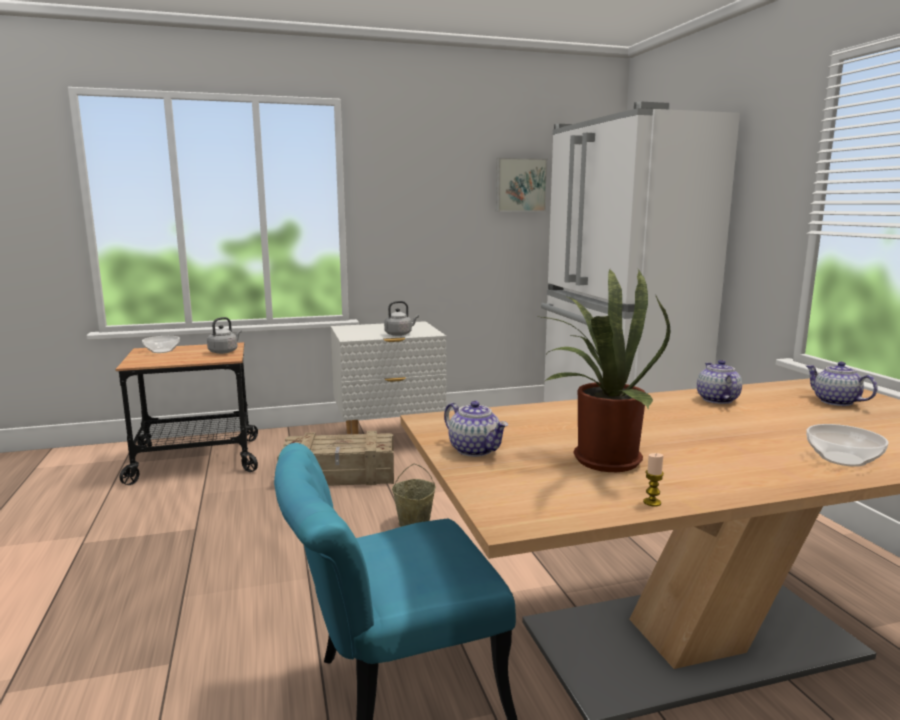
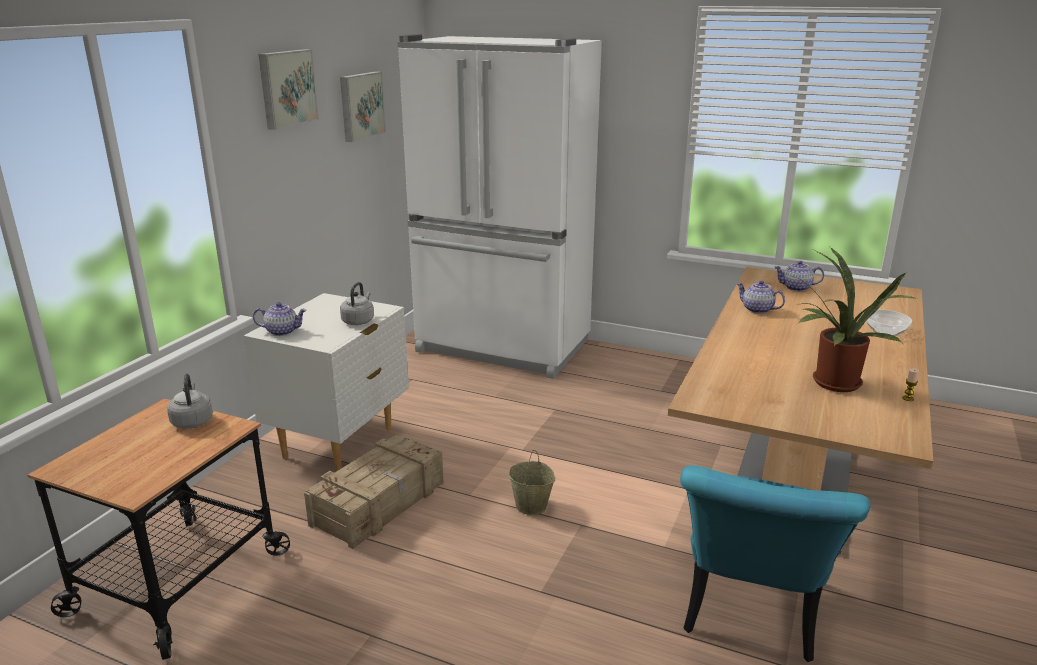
camera: 50 degrees left, 10 degrees up
bowl [142,336,180,353] -> none
teapot [444,401,508,457] -> teapot moved to [253,302,306,336]
none -> picture [259,49,319,130]

